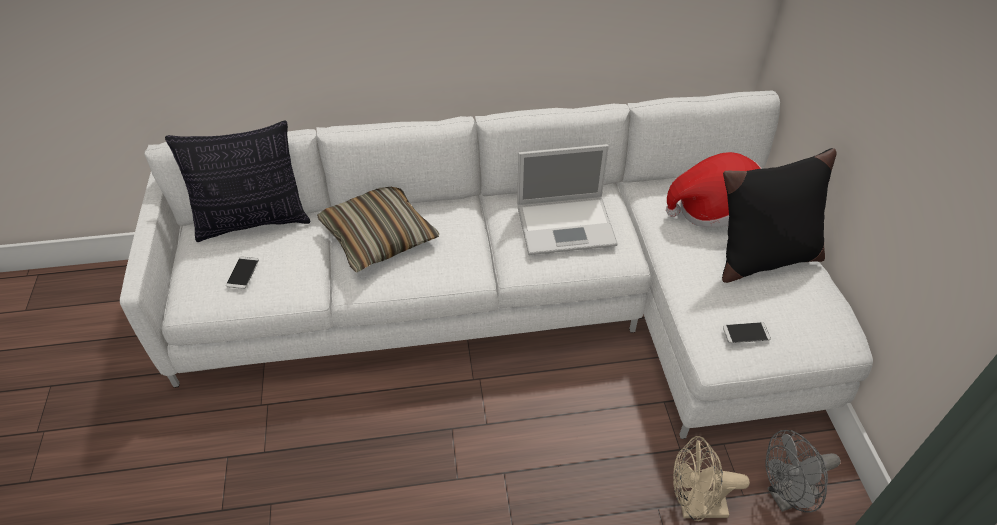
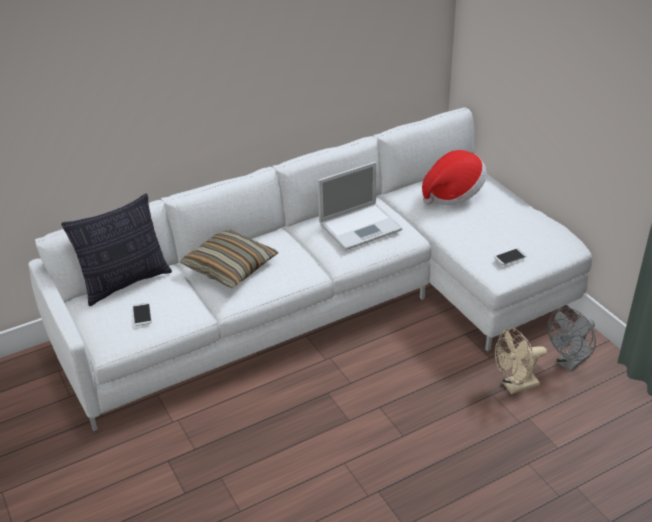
camera: 20 degrees left, 10 degrees down
black pillow [722,148,837,283] -> none

